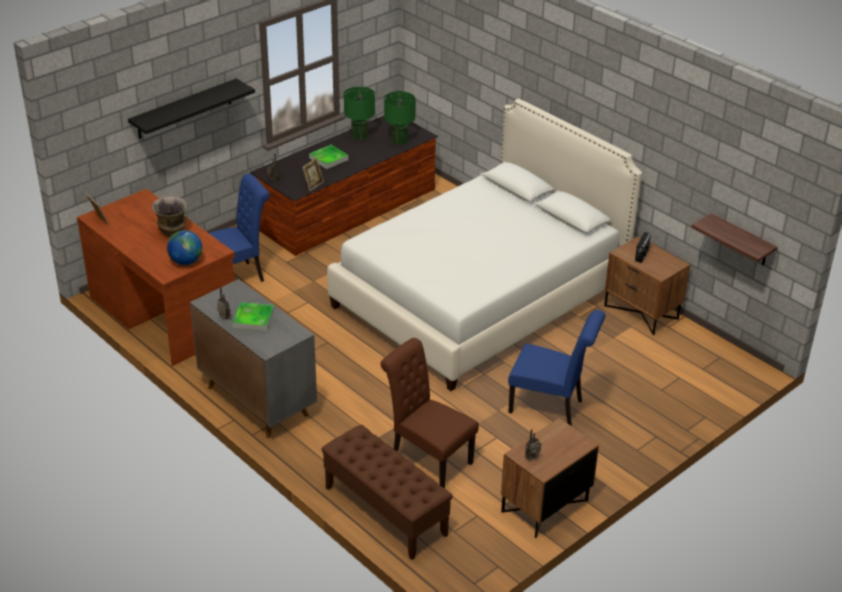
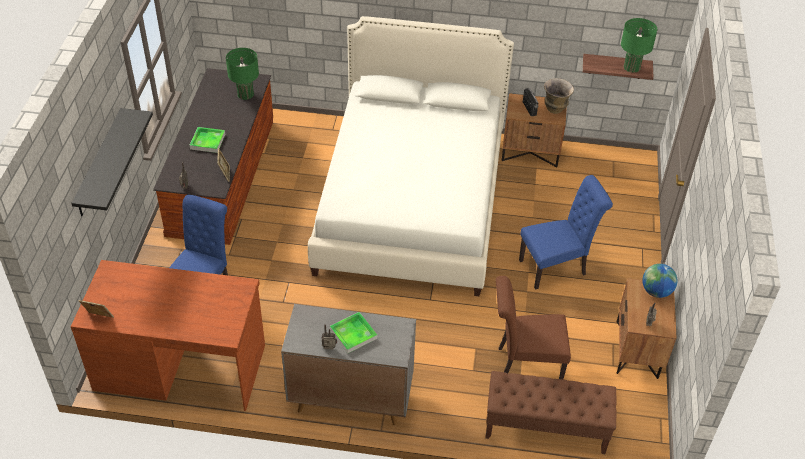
camera: 40 degrees left, 10 degrees up
vase [152,196,187,237] -> vase moved to [544,78,574,114]
globe [167,230,202,265] -> globe moved to [642,264,677,298]
green table lamp [344,87,375,140] -> green table lamp moved to [621,18,658,73]

